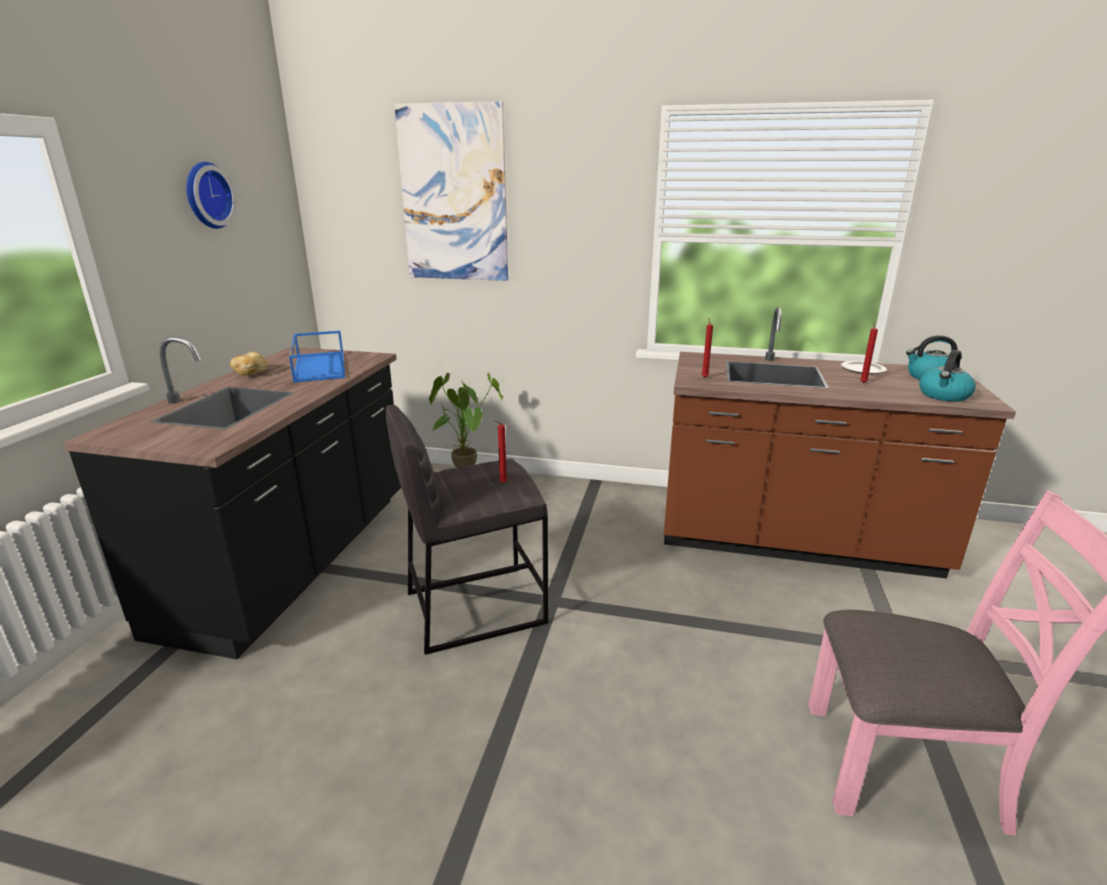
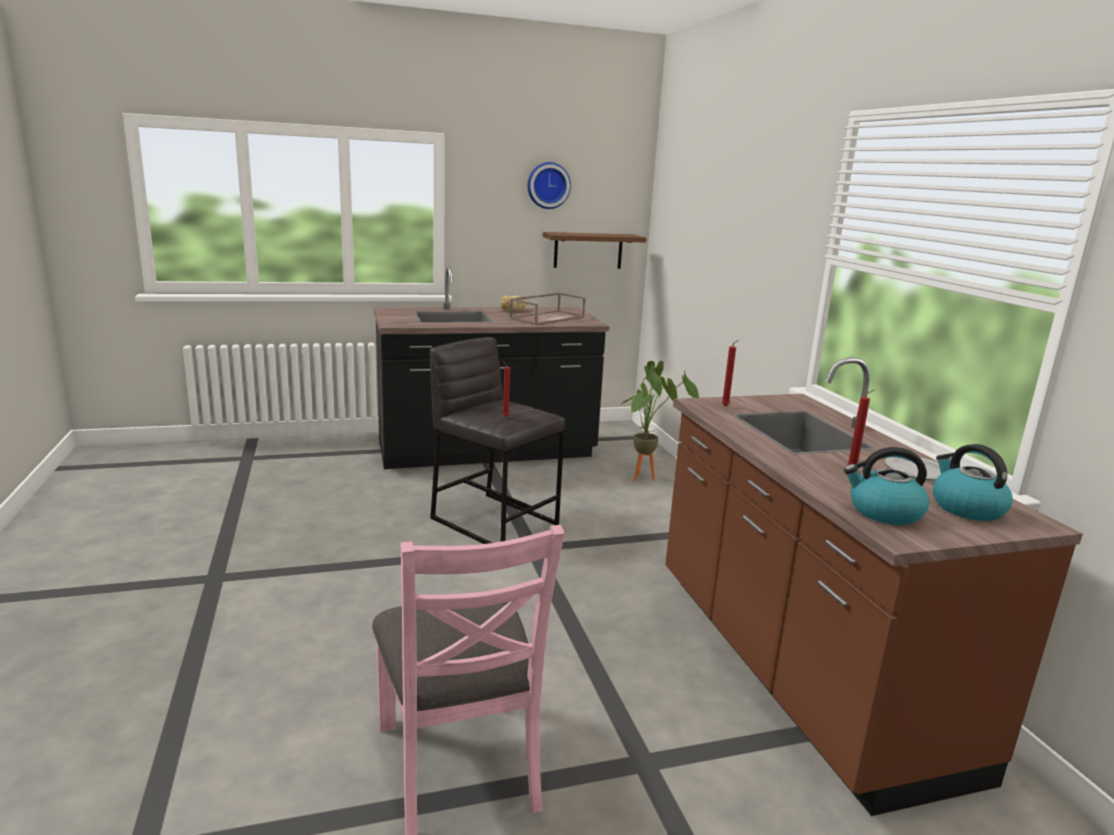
camera: 60 degrees right, 5 degrees down
blue tray [289,331,345,383] -> brown tray [510,293,586,325]
picture [394,101,508,281] -> none
none -> brown shelf [543,232,647,269]

